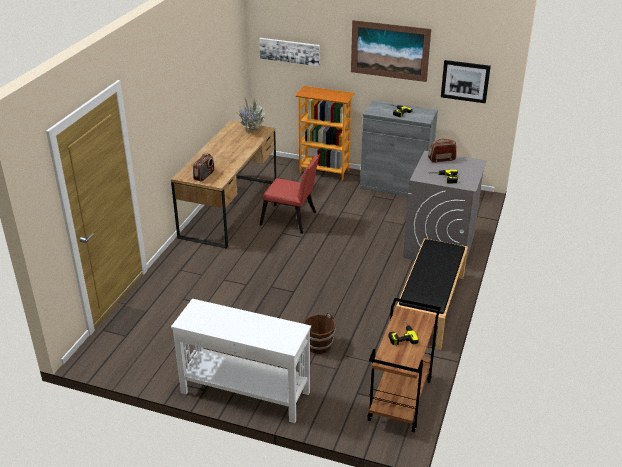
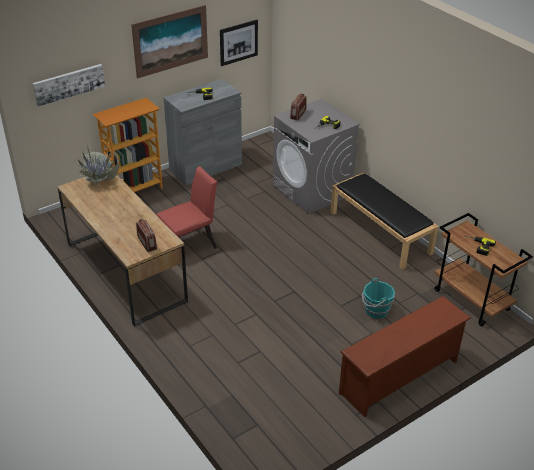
camera: 55 degrees left, 5 degrees up
white console table [171,299,311,423] -> brown shoe rack [339,296,471,417]
brown bucket [303,313,336,354] -> turquoise bucket [362,278,395,319]

